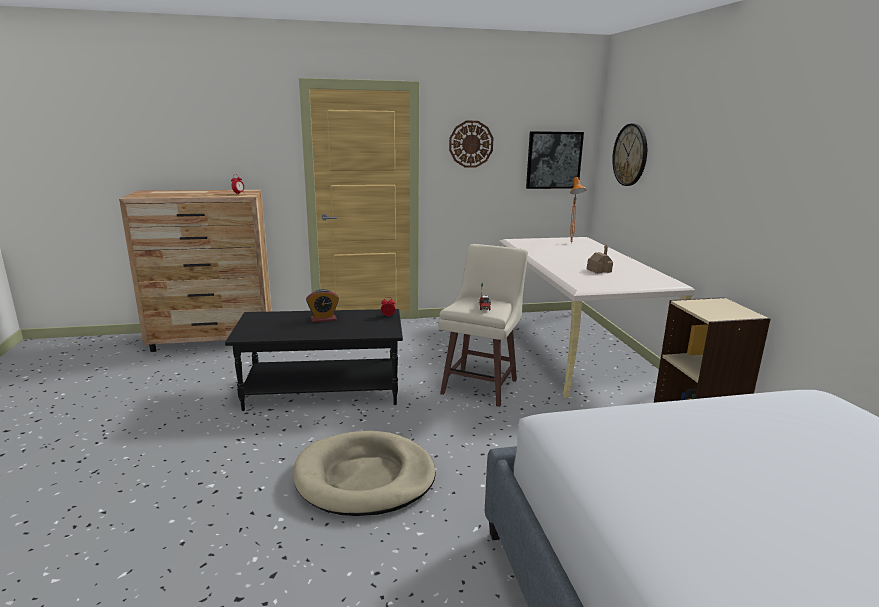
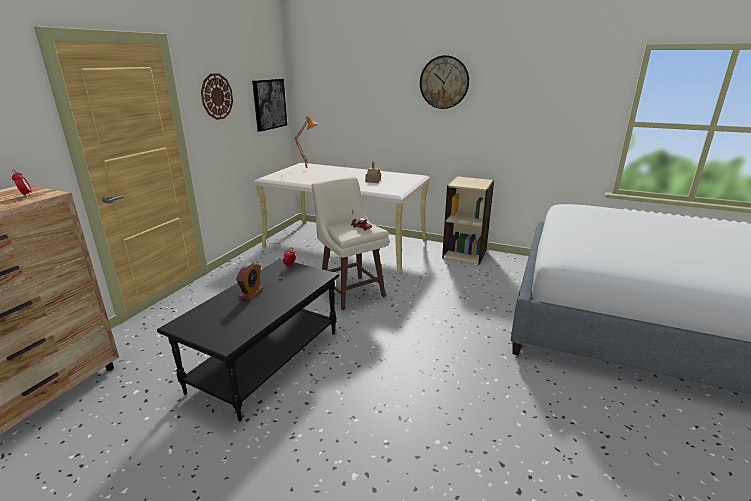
camera: 55 degrees left, 5 degrees up
beige dog bed [293,431,436,516] -> none
wall clock [612,124,647,186] -> wall clock moved to [420,55,469,109]

